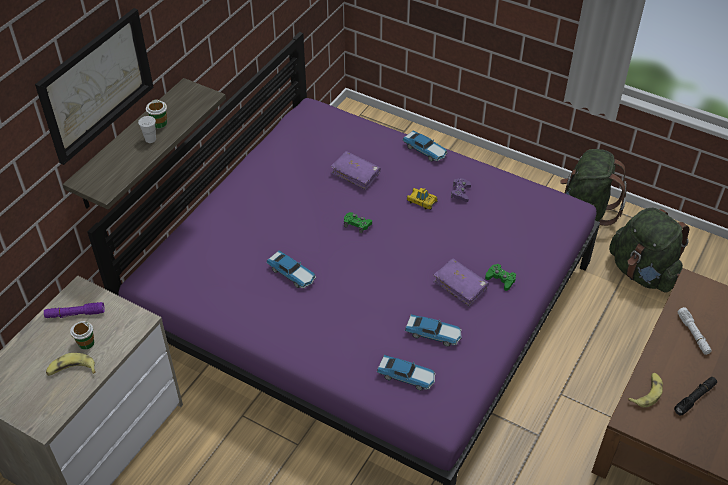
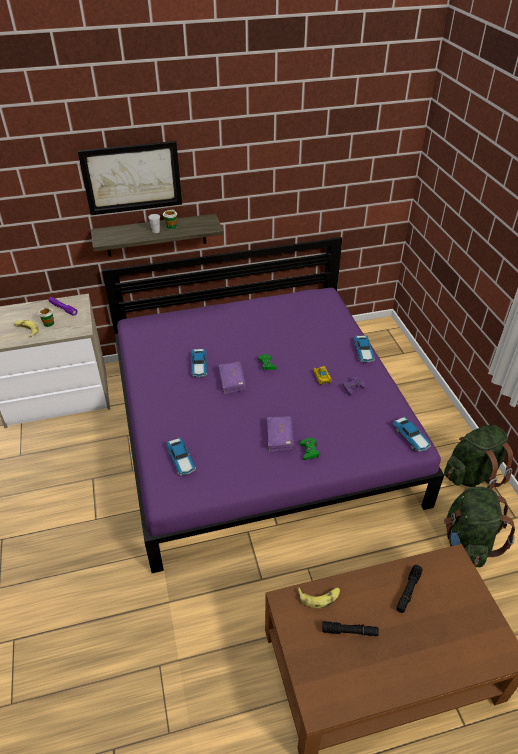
camera: 45 degrees right, 5 degrees down
purple book [331,151,381,191] -> purple book moved to [218,362,247,394]
toy car [405,314,462,346] -> toy car moved to [393,416,431,452]
white flashlight [678,307,712,355] -> black flashlight [396,565,422,613]

